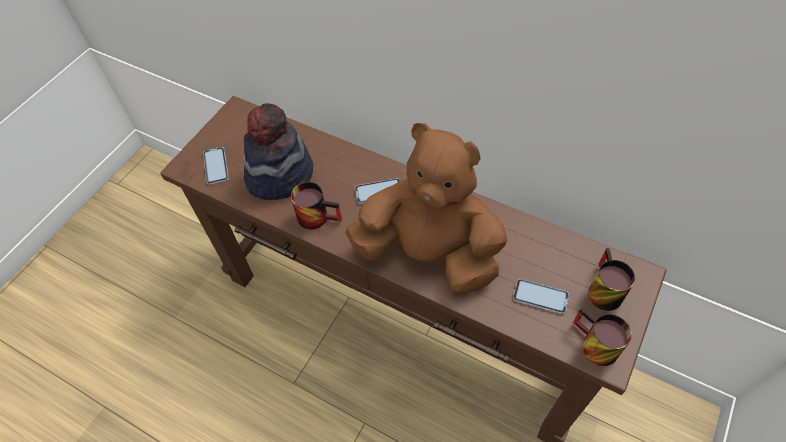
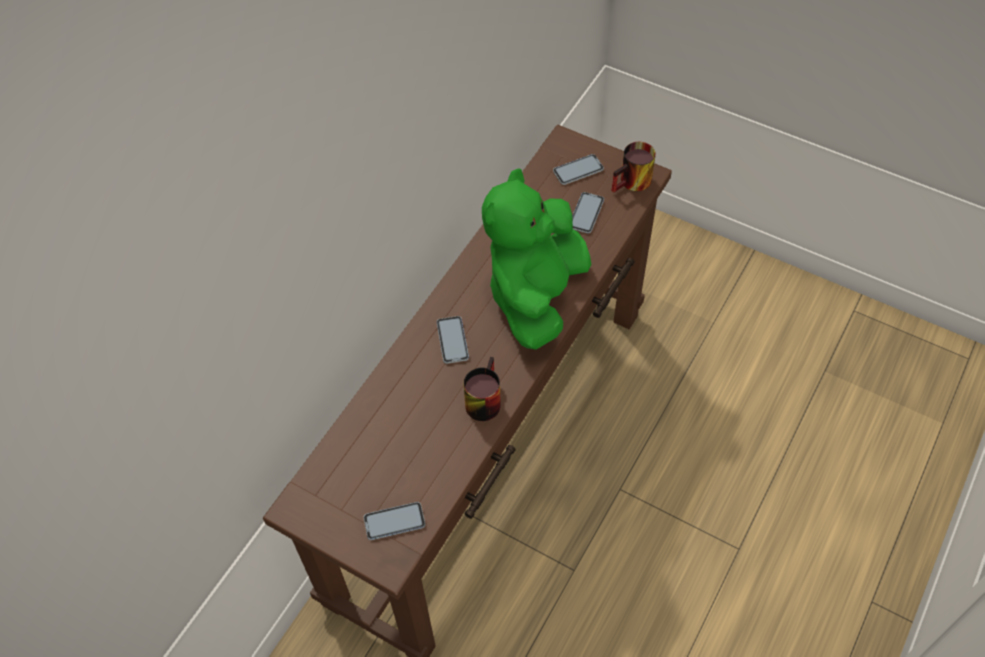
camera: 90 degrees left, 0 degrees up
hat [243,103,313,200] -> none
brown plush toy [345,123,507,293] -> green plush toy [482,168,591,350]
mug [588,248,635,311] -> phone [553,154,604,185]

